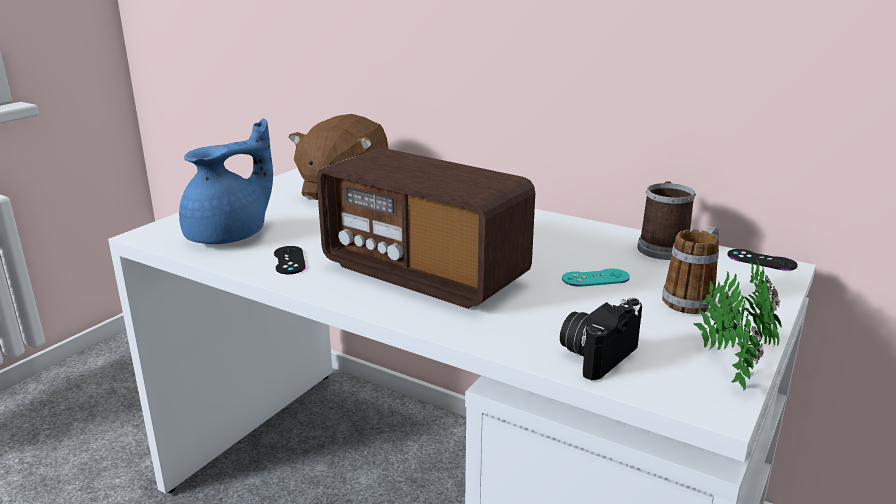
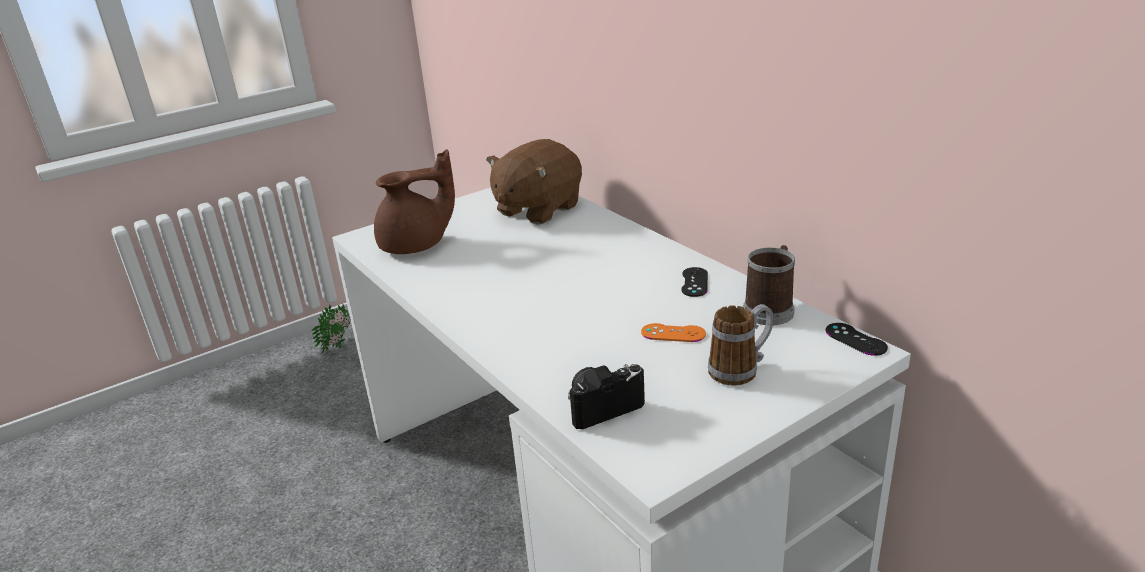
camera: 25 degrees right, 5 degrees up
blue teapot [179,119,273,244] -> brown teapot [374,149,455,254]
black game controller [274,246,306,274] -> black game controller moved to [681,267,708,297]
radio [316,148,535,309] -> none
turquoise game controller [562,268,630,287] -> orange game controller [641,323,706,342]
potted plant [693,259,782,391] -> potted plant moved to [312,304,351,353]

